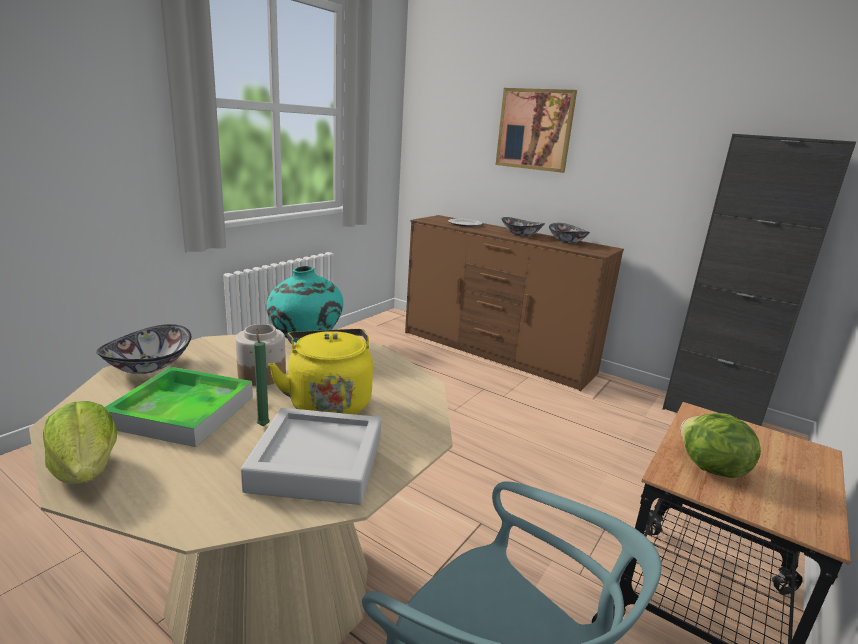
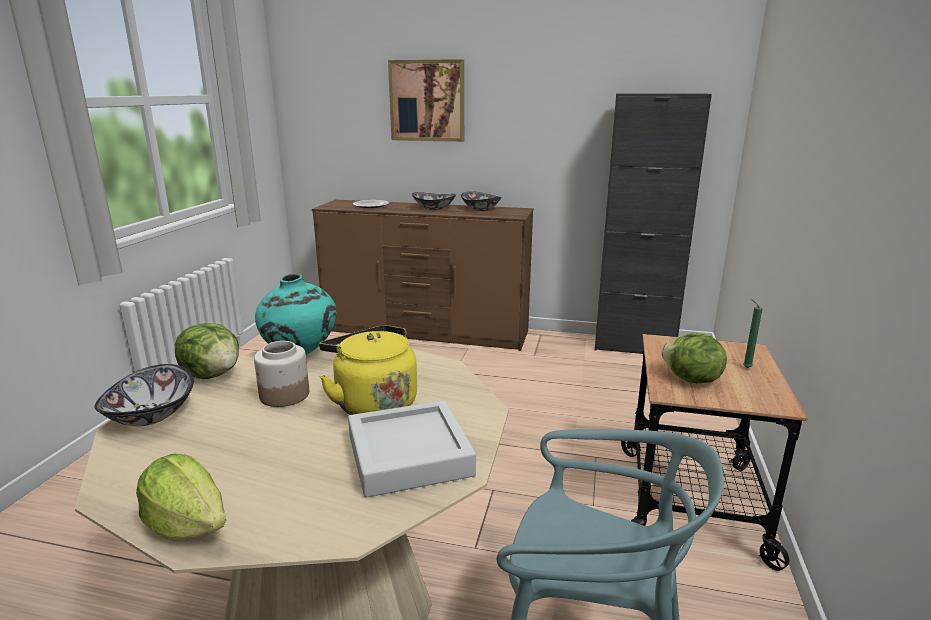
camera: 20 degrees left, 0 degrees up
tray [104,367,253,447] -> none
green candle [254,330,270,426] -> green candle moved to [743,299,762,368]
none -> lettuce [175,323,239,379]

